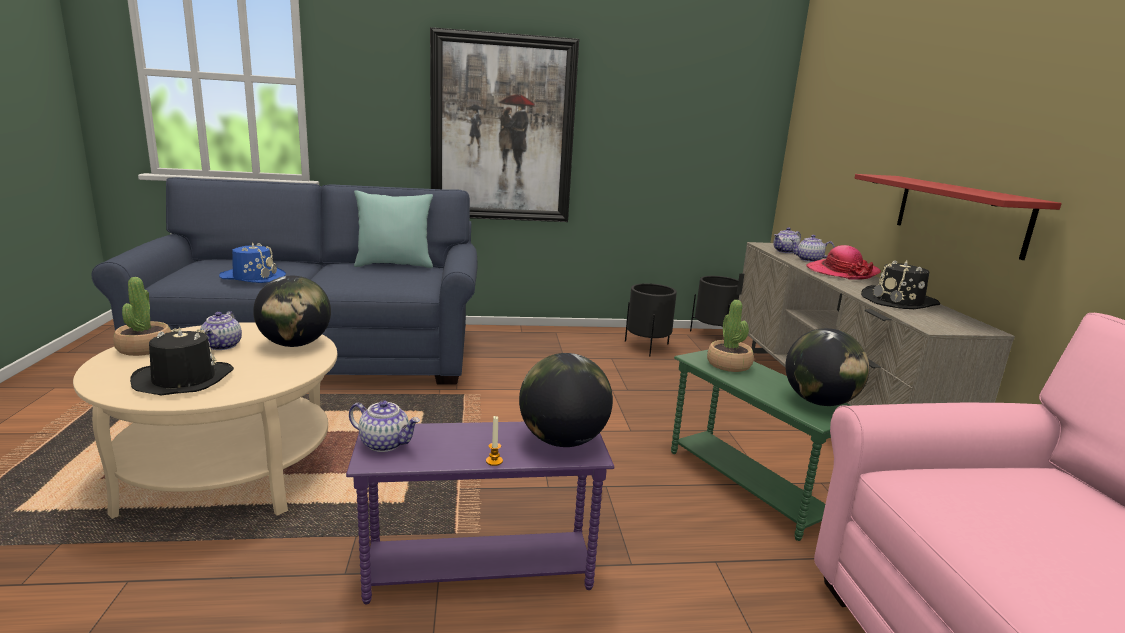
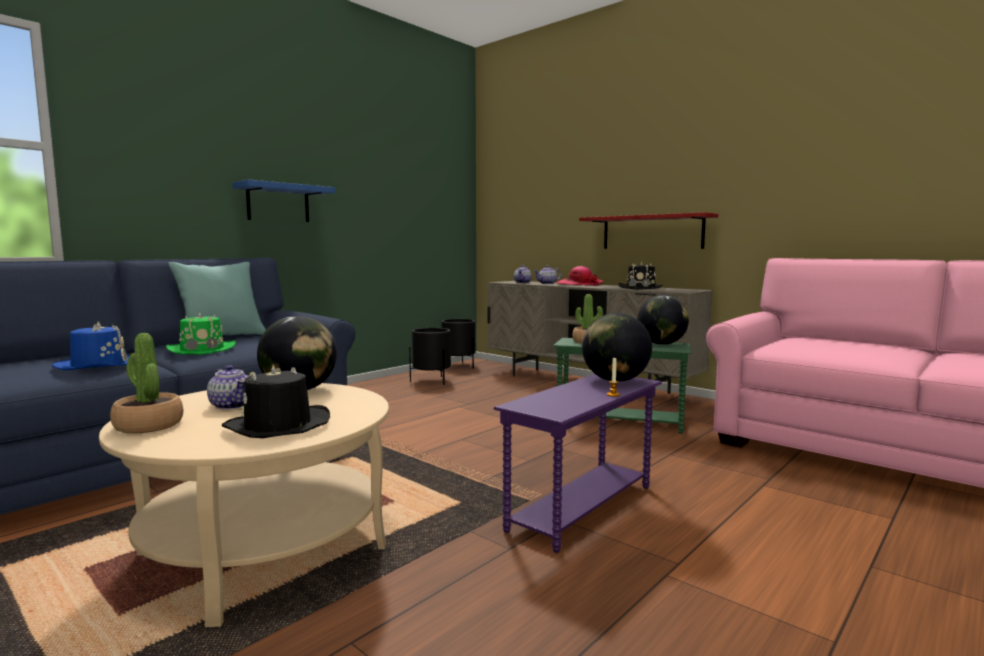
camera: 40 degrees left, 10 degrees down
teapot [349,400,420,452] -> none
picture [430,27,579,222] -> blue shelf [232,180,336,222]
none -> green hat [166,312,236,355]

